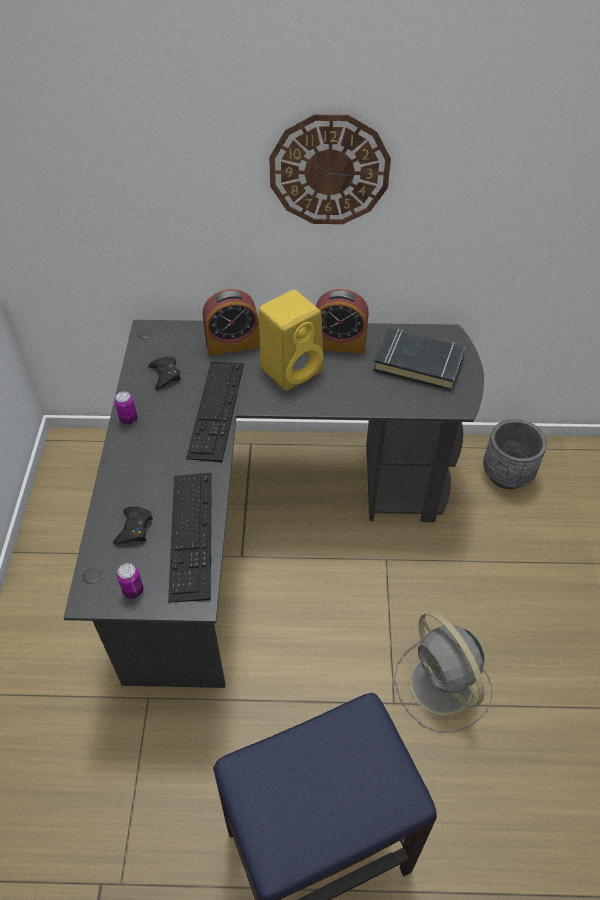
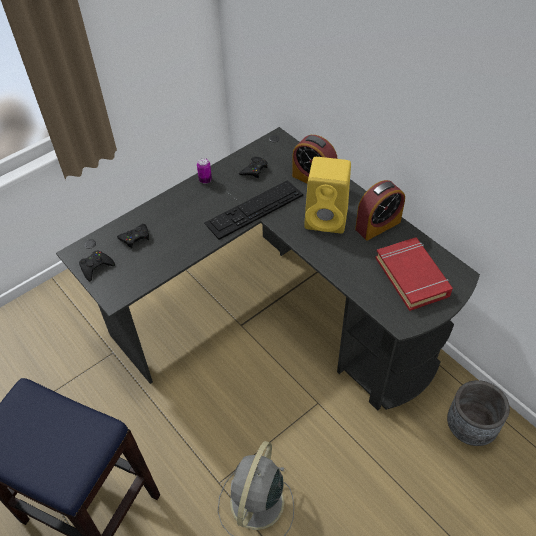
camera: 50 degrees right, 0 degrees up
can [117,563,143,599] -> black game controller [79,250,115,282]
keyboard [168,473,212,603] -> none
wall clock [269,114,391,224] -> none
alarm clock [316,289,369,354] -> alarm clock turned 90 degrees counterclockwise [355,180,405,240]
black book [374,328,466,391] -> red book [376,237,453,311]

